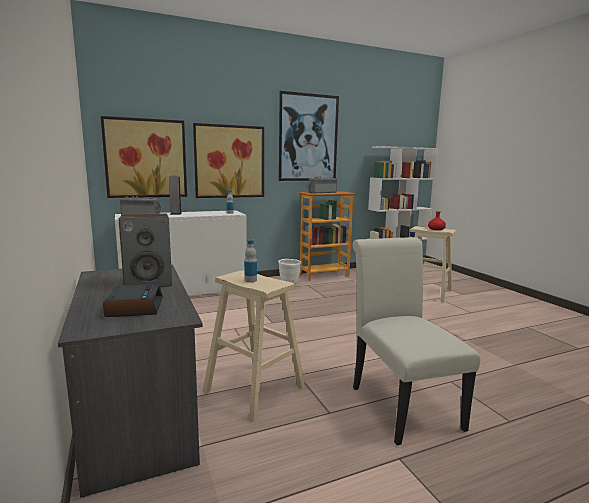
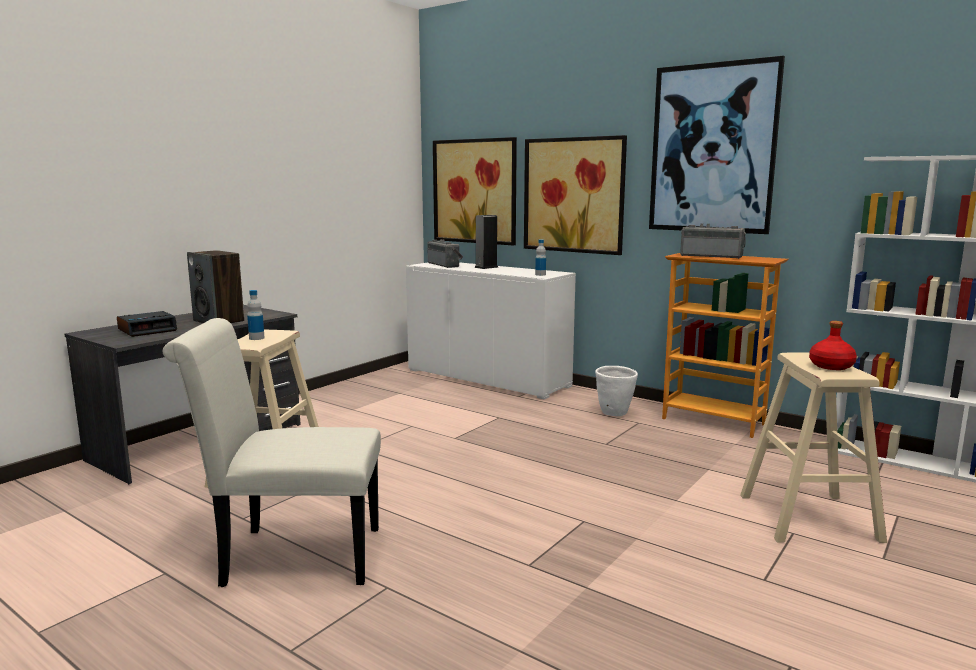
camera: 60 degrees right, 0 degrees up
white chair [353,237,480,445] -> white chair turned 135 degrees counterclockwise [163,318,381,587]

